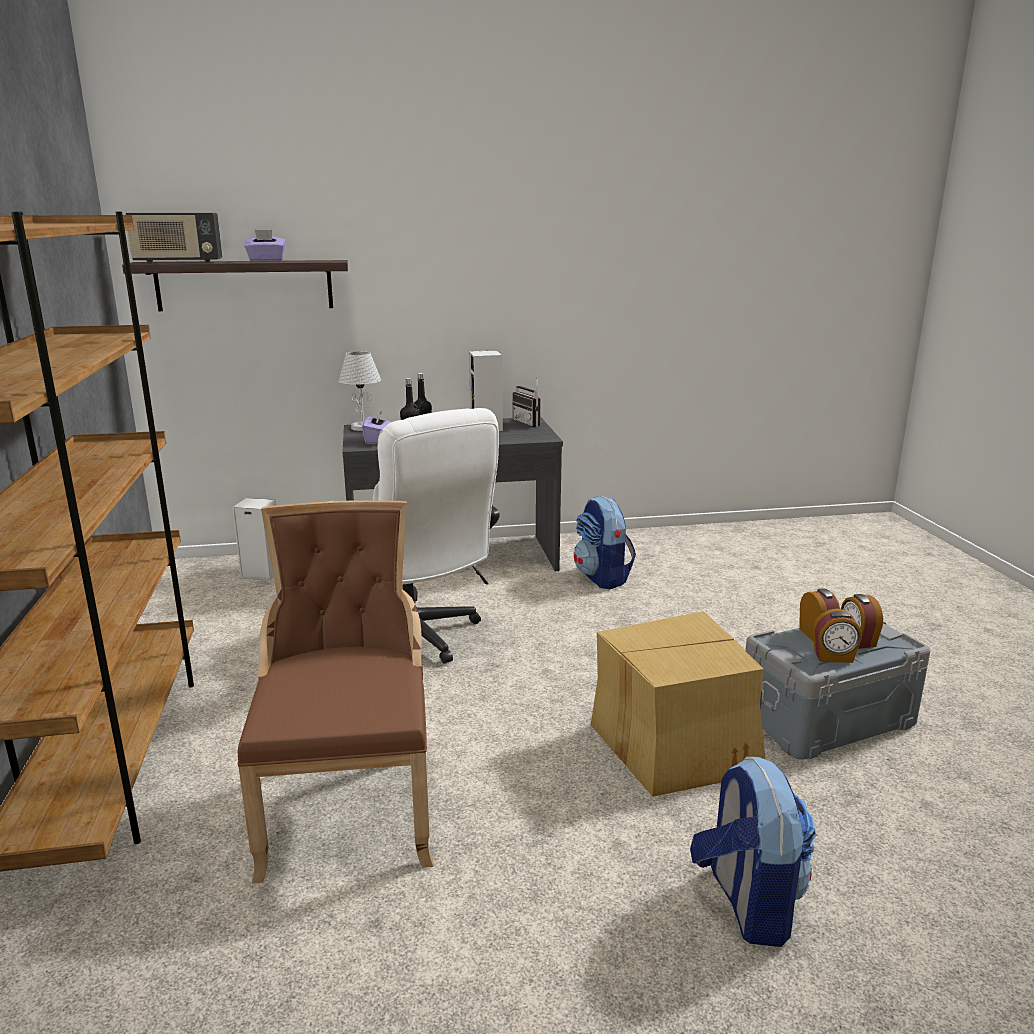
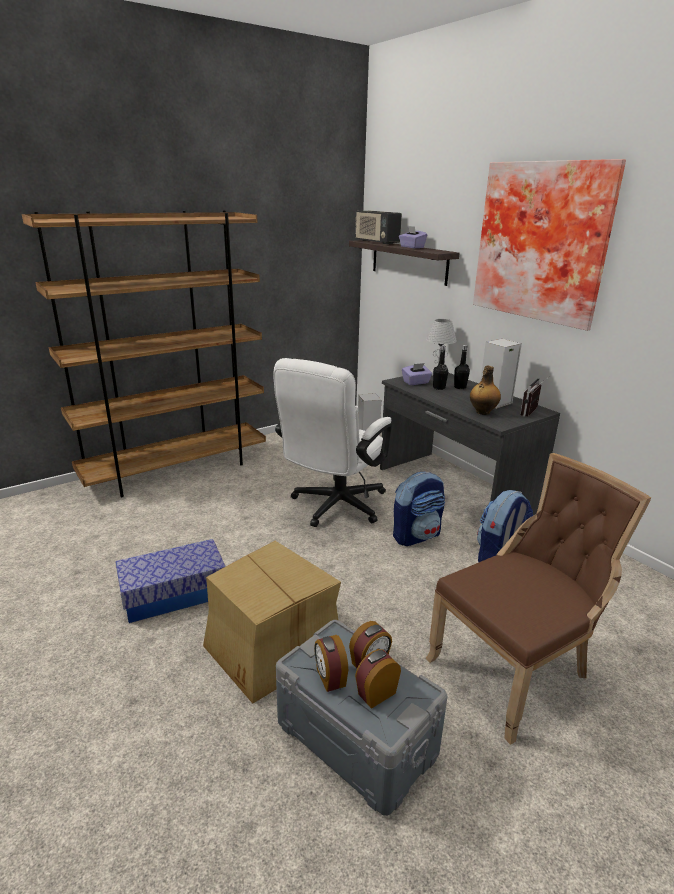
camera: 65 degrees right, 5 degrees up
brown chair [238,500,433,884] -> brown chair moved to [426,453,651,745]
backpack [690,756,817,947] -> backpack moved to [393,472,445,546]
none -> storage box [115,539,226,623]
none -> bottle [470,366,501,415]
none -> picture [473,159,626,331]

